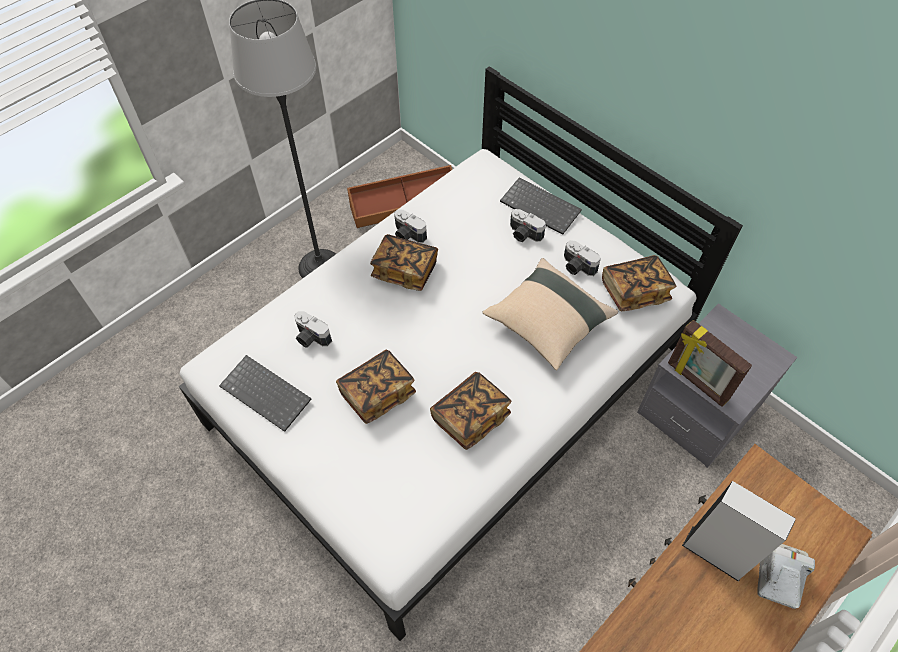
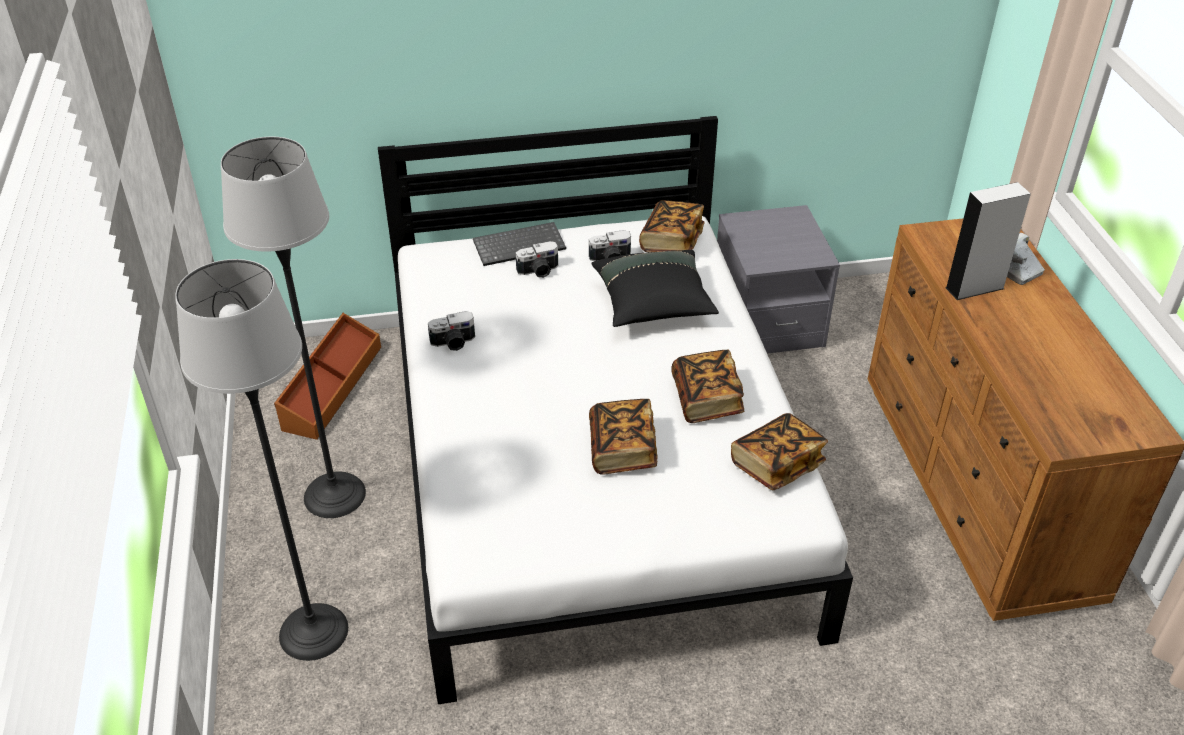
camera: 55 degrees left, 15 degrees down
keyboard [219,355,311,432] -> none
camera [294,311,332,348] -> none
book [370,234,438,291] -> book moved to [731,413,828,490]
beige pillow [483,258,618,370] -> black pillow [591,250,719,327]
picture frame [668,320,752,407] -> none
none -> floor lamp [175,259,348,661]

